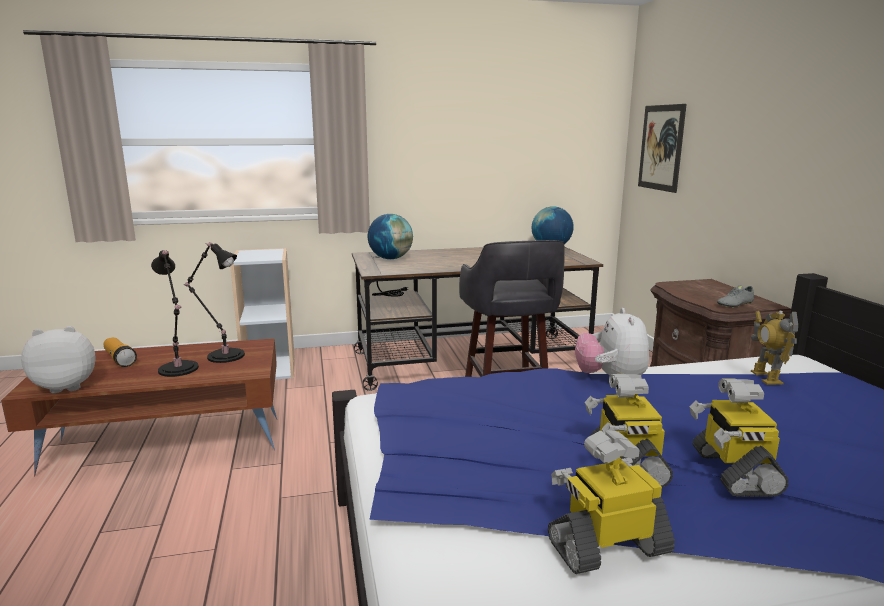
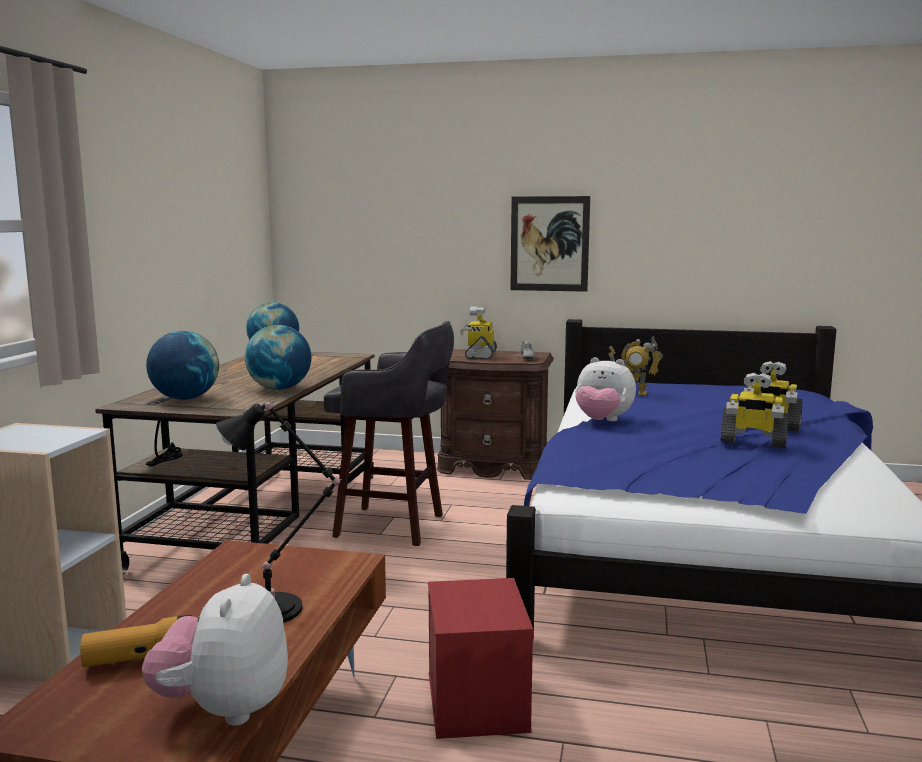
camera: 65 degrees left, 5 degrees down
black table lamp [183,242,245,363] -> none
toy robot [548,430,675,574] -> toy robot moved to [460,307,497,359]
picture [638,104,687,193] -> picture moved to [510,196,590,292]
none -> globe [245,325,311,390]
none -> red storage box [428,578,533,739]

